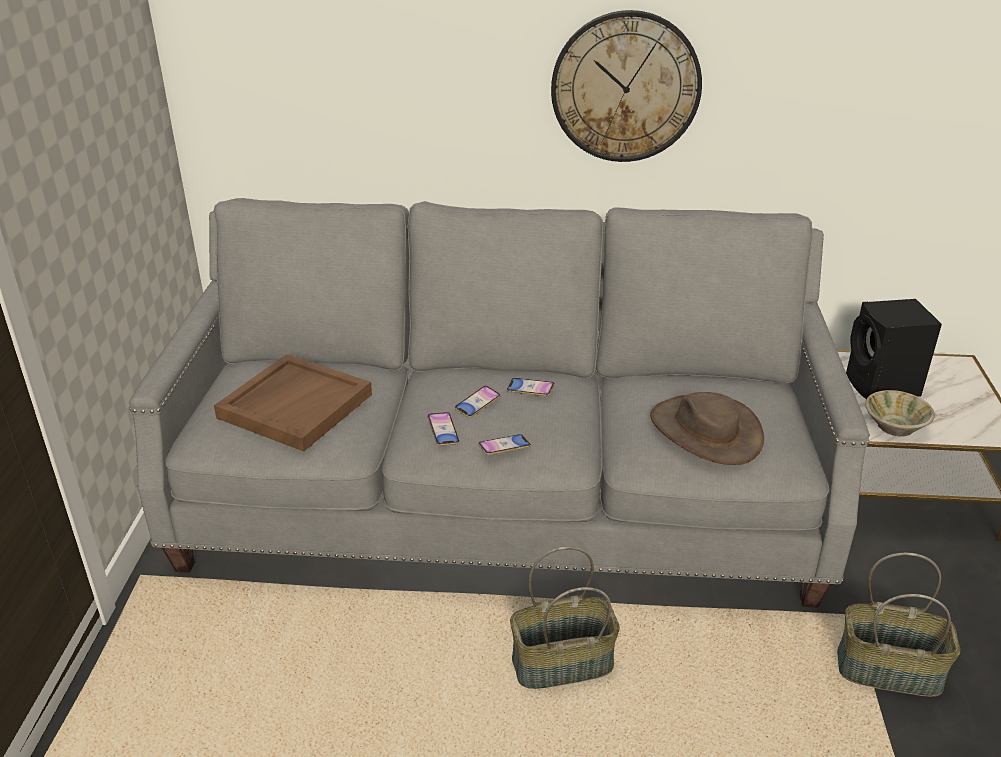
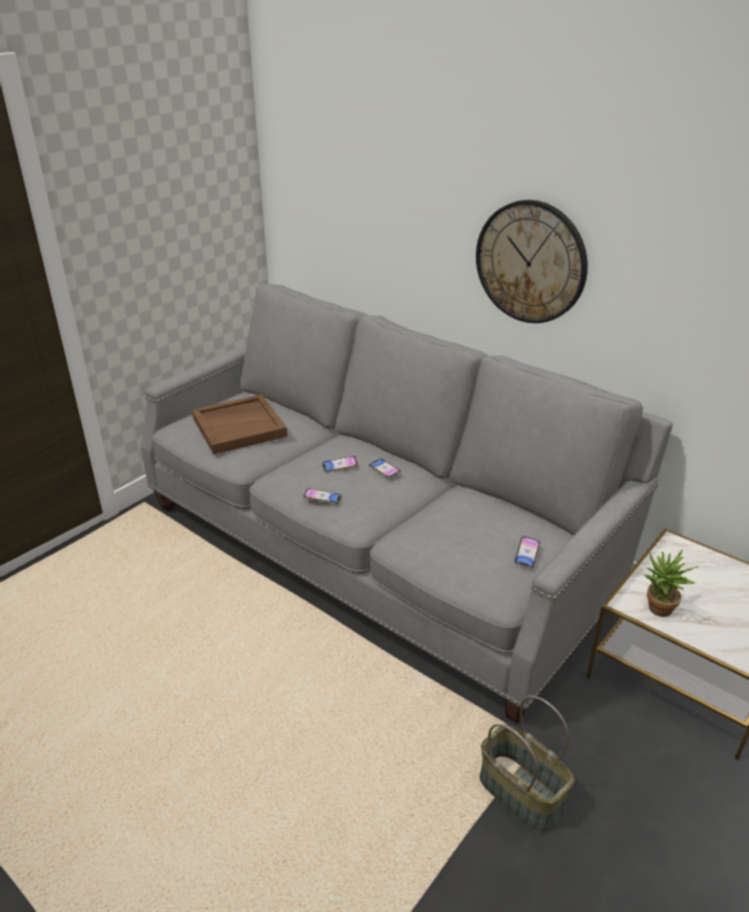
camera: 35 degrees right, 0 degrees up
phone [427,412,460,446] -> phone moved to [514,536,540,568]
basket [510,546,620,689] -> none
brown hat [650,392,764,465] -> none
black speaker [846,299,942,399] -> none
beige bowl [865,390,935,437] -> potted plant [644,549,700,617]

